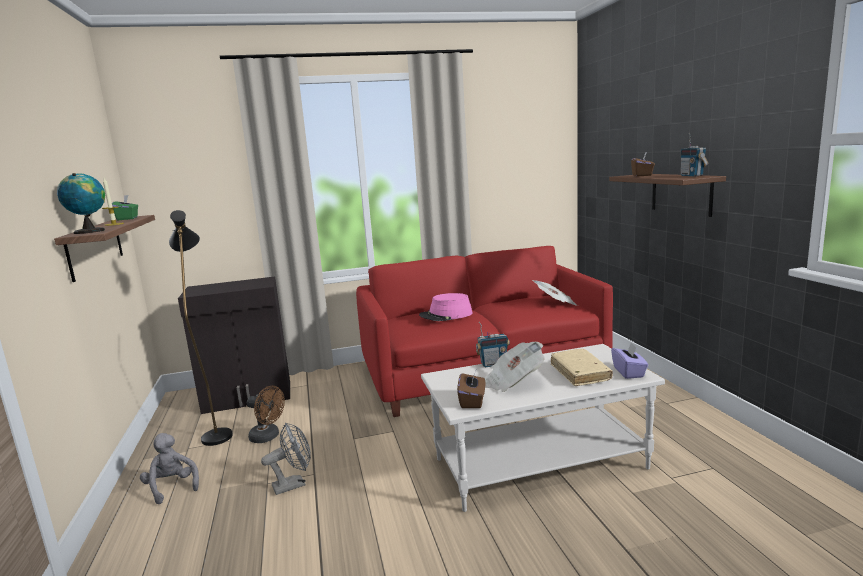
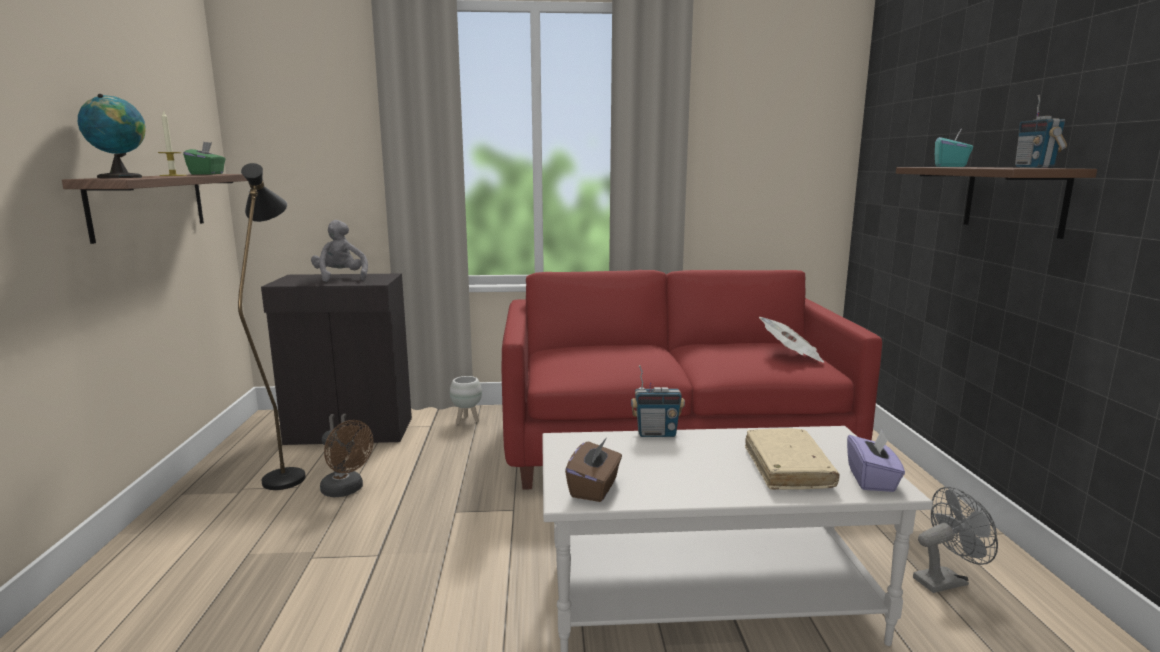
camera: 10 degrees right, 0 degrees up
grey plush toy [140,433,199,504] -> grey plush toy moved to [311,220,368,282]
grey fan [261,423,311,495] -> grey fan moved to [913,487,998,593]
pink hat [419,293,472,321] -> none
newspaper [485,342,545,392] -> none
brown tissue box [631,152,655,176] -> turquoise tissue box [935,129,973,167]
none -> white planter [450,376,482,424]

